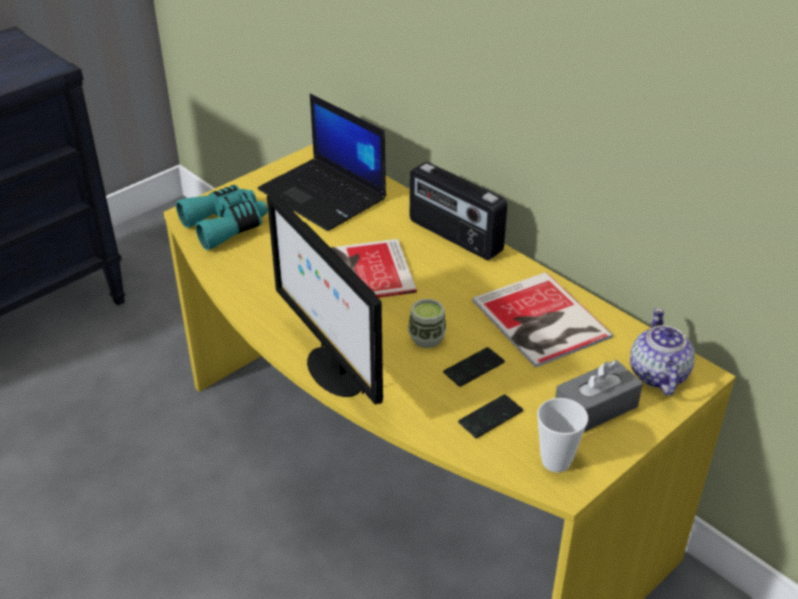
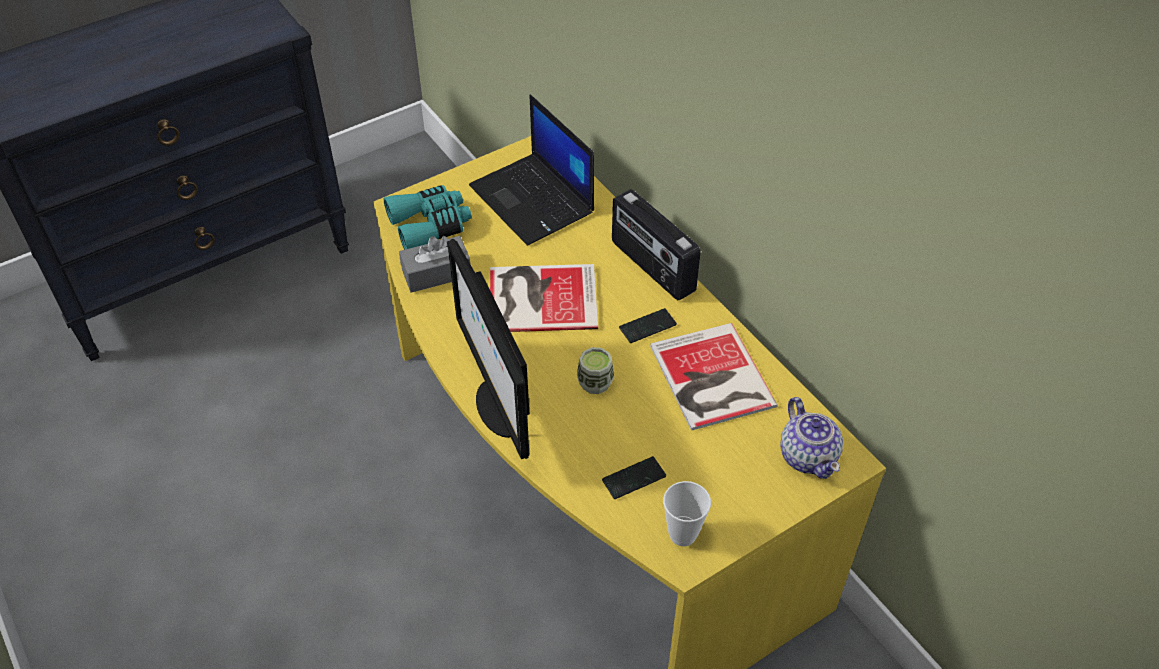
camera: 10 degrees right, 10 degrees up
phone [443,347,505,387] -> phone moved to [619,308,677,343]
grey tissue box [555,360,643,432] -> grey tissue box moved to [399,236,471,293]
teapot [630,308,695,395] -> teapot turned 150 degrees clockwise [780,397,843,479]

